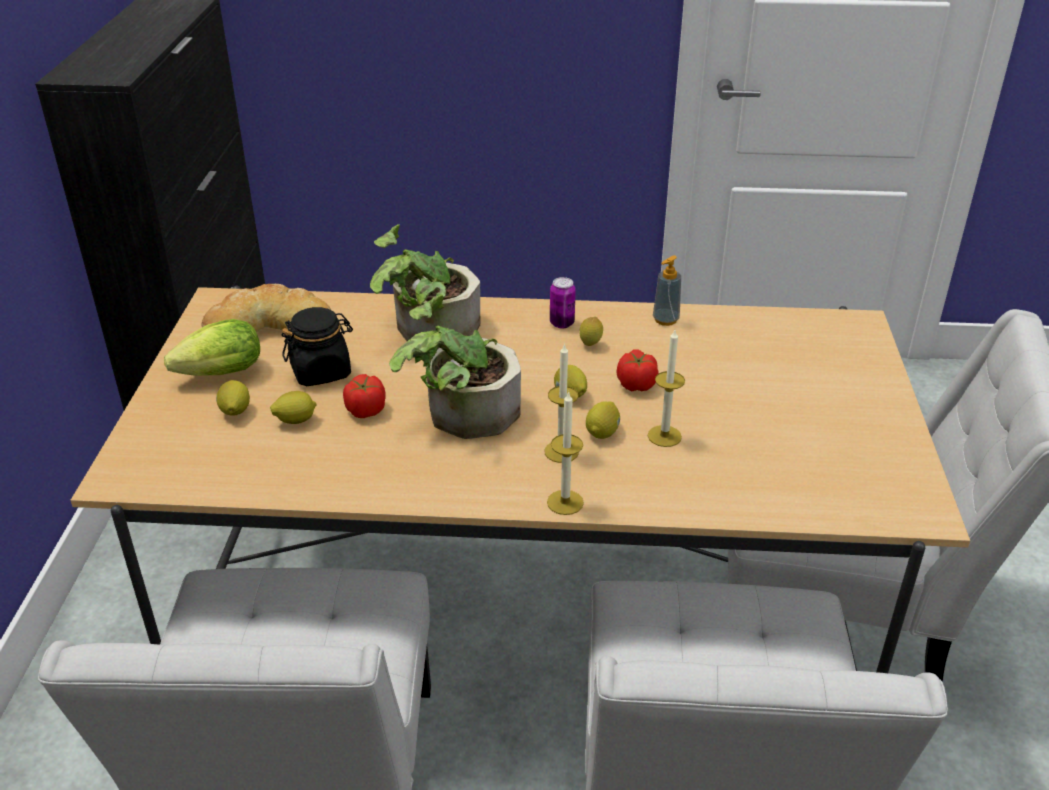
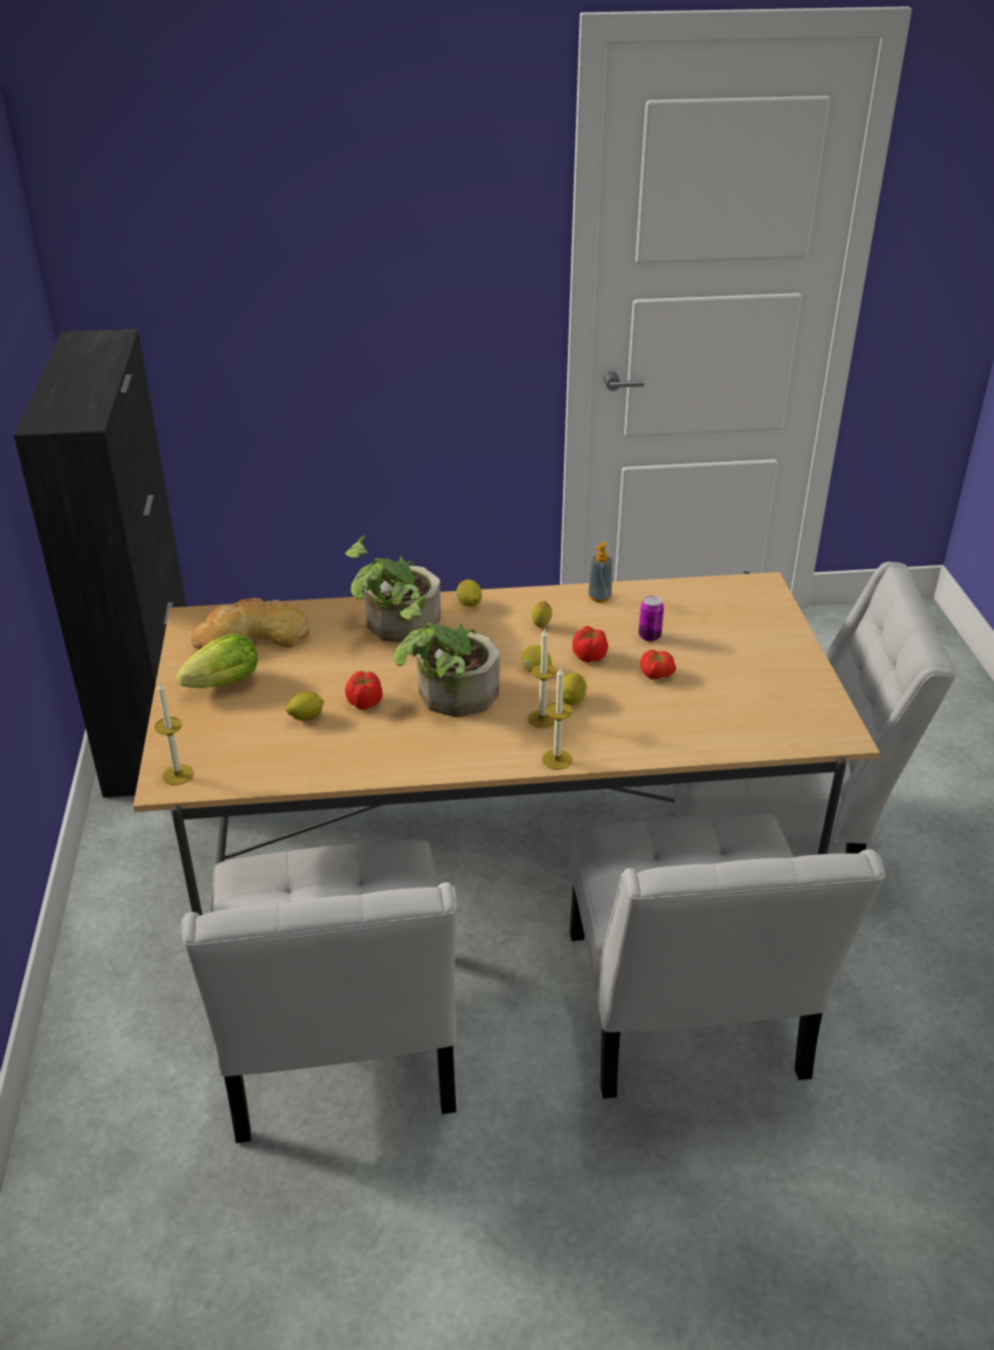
camera: 10 degrees left, 0 degrees up
lemon [216,380,250,416] -> lemon moved to [456,580,482,607]
black jar [282,307,353,386] -> none
can [550,277,576,328] -> can moved to [639,595,664,642]
candle [648,330,685,447] -> candle moved to [154,681,194,785]
none -> tomato [640,650,676,679]

